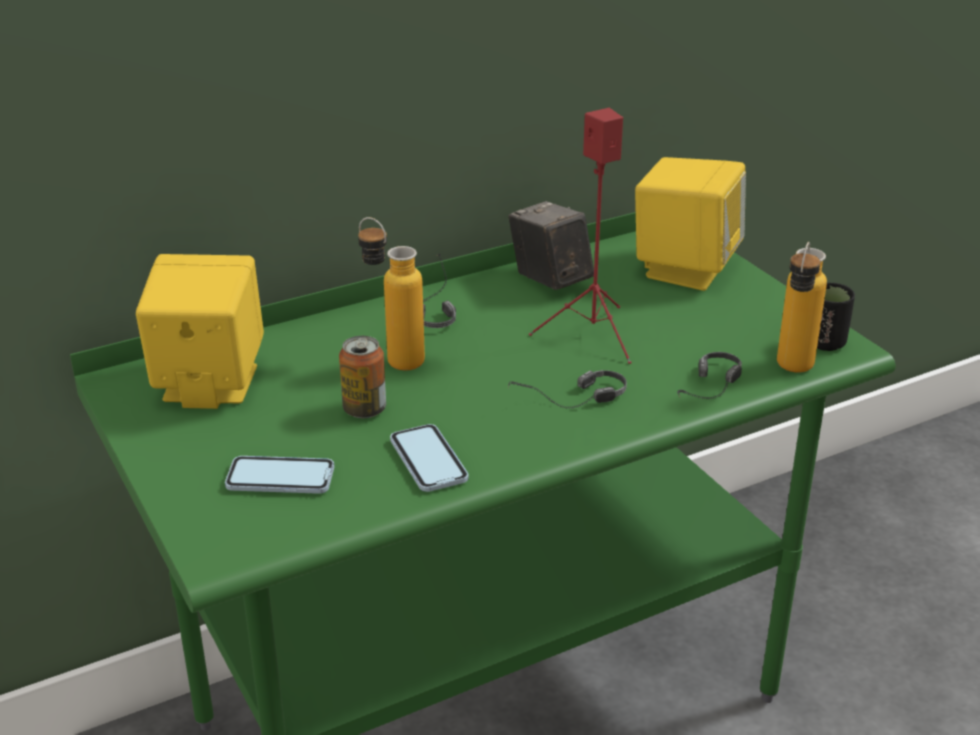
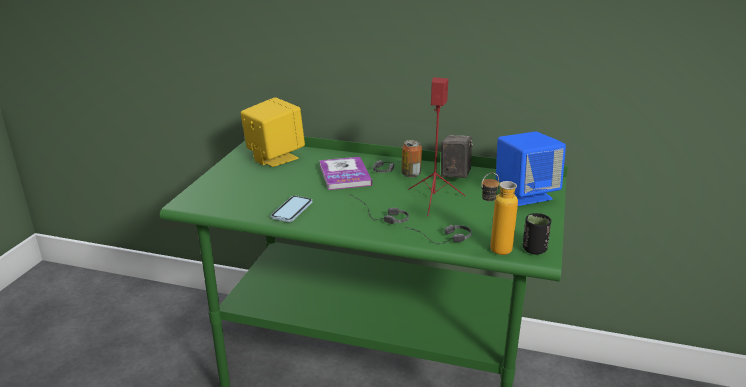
camera: 45 degrees right, 5 degrees down
phone [225,456,334,494] -> none
can [339,336,386,418] -> can moved to [401,140,422,178]
bottle [358,217,425,371] -> book [319,157,372,190]
yellow speaker [635,157,746,291] -> blue speaker [496,131,566,206]

